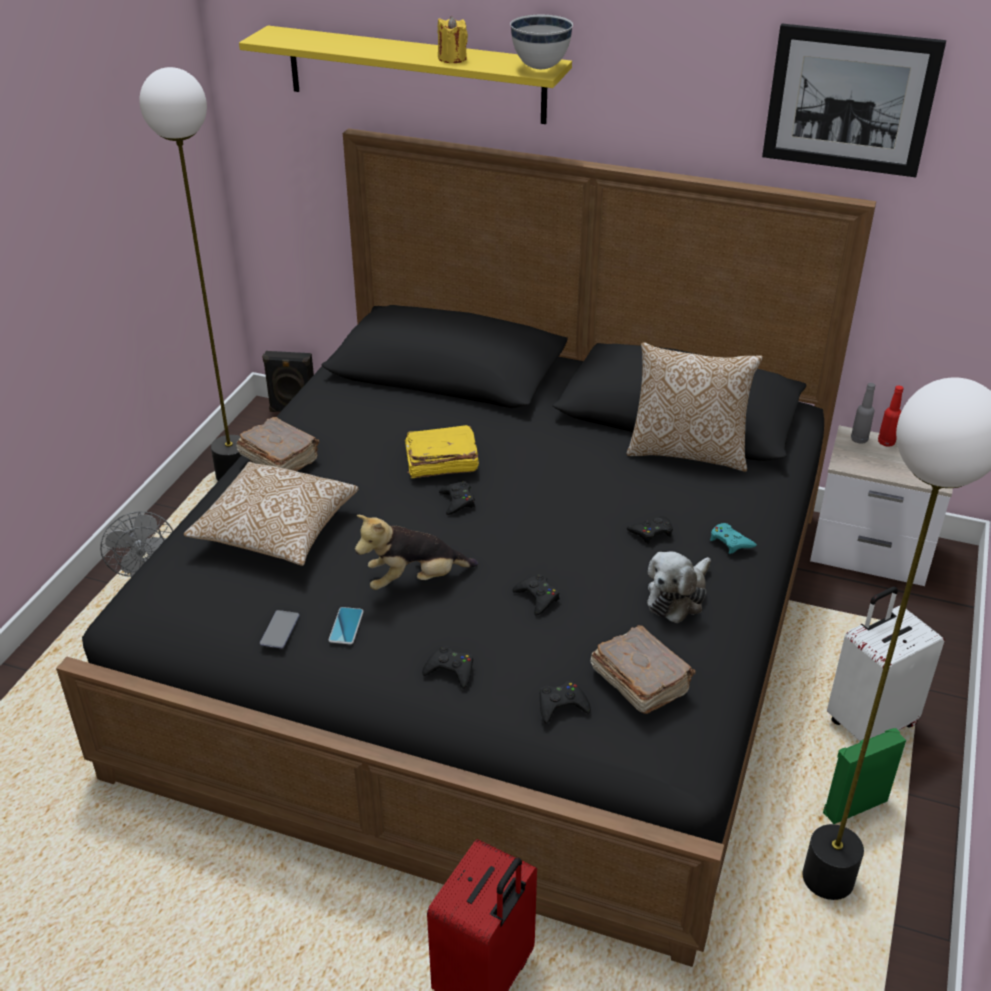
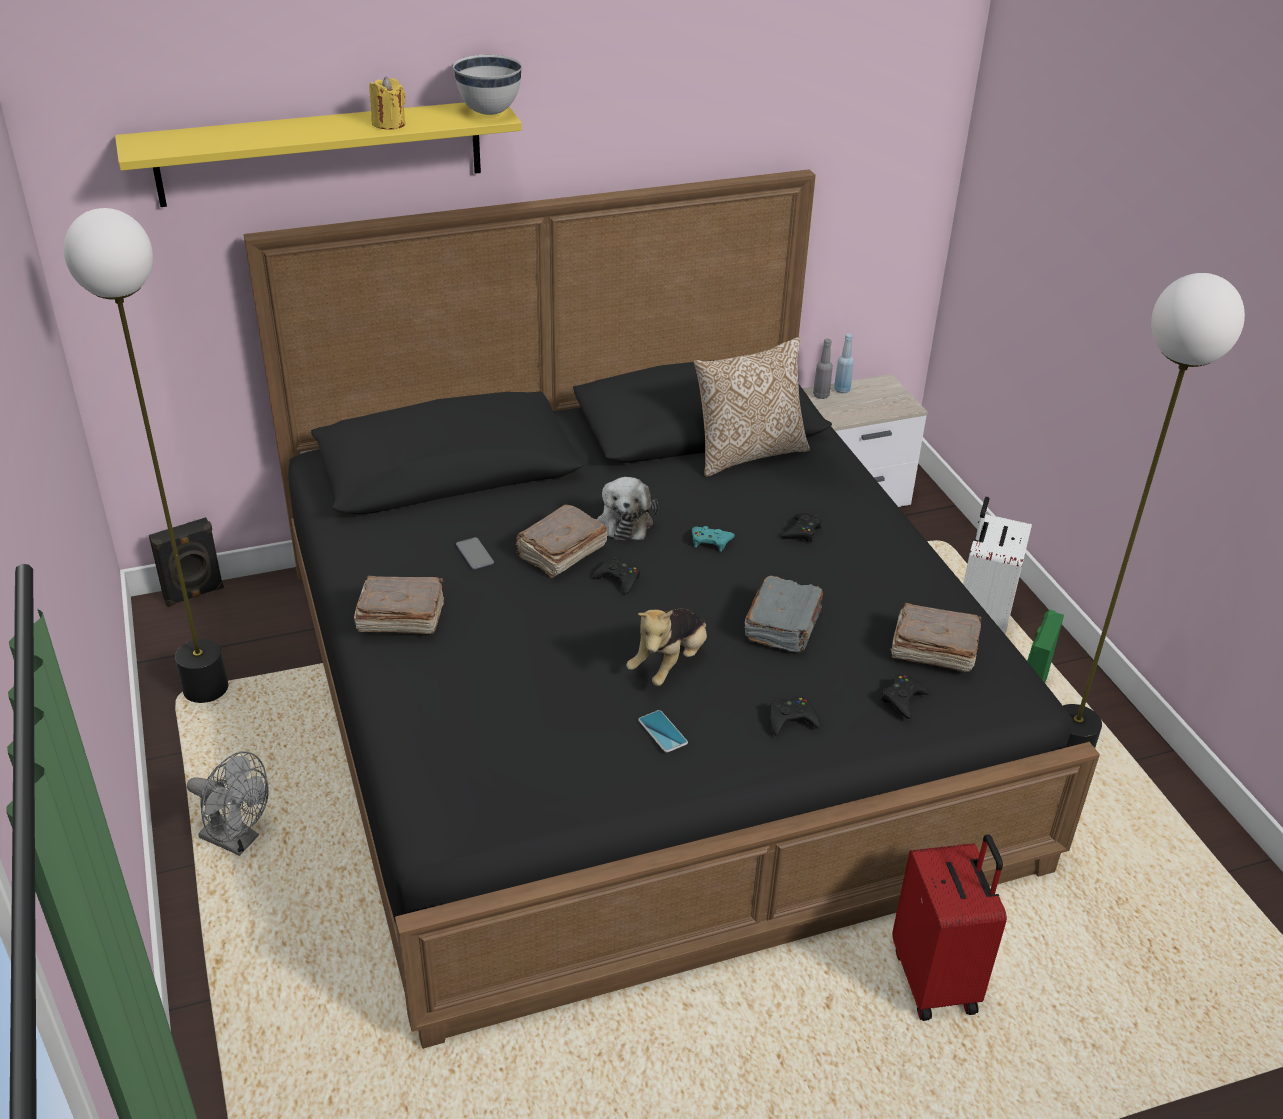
camera: 40 degrees left, 0 degrees up
pillow [184,462,359,566] -> none
phone [260,610,299,649] -> phone moved to [456,537,494,569]
yellow book [404,425,479,478] -> brown book [515,504,608,578]
black game controller [512,574,560,616] -> grey book [745,576,823,652]
plush toy [647,552,711,623] -> plush toy moved to [597,477,658,540]
turquoise game controller [710,523,757,554] -> turquoise game controller moved to [692,526,735,552]
picture [762,24,946,177] -> none
red bottle [878,386,904,447] -> blue bottle [834,333,854,393]

